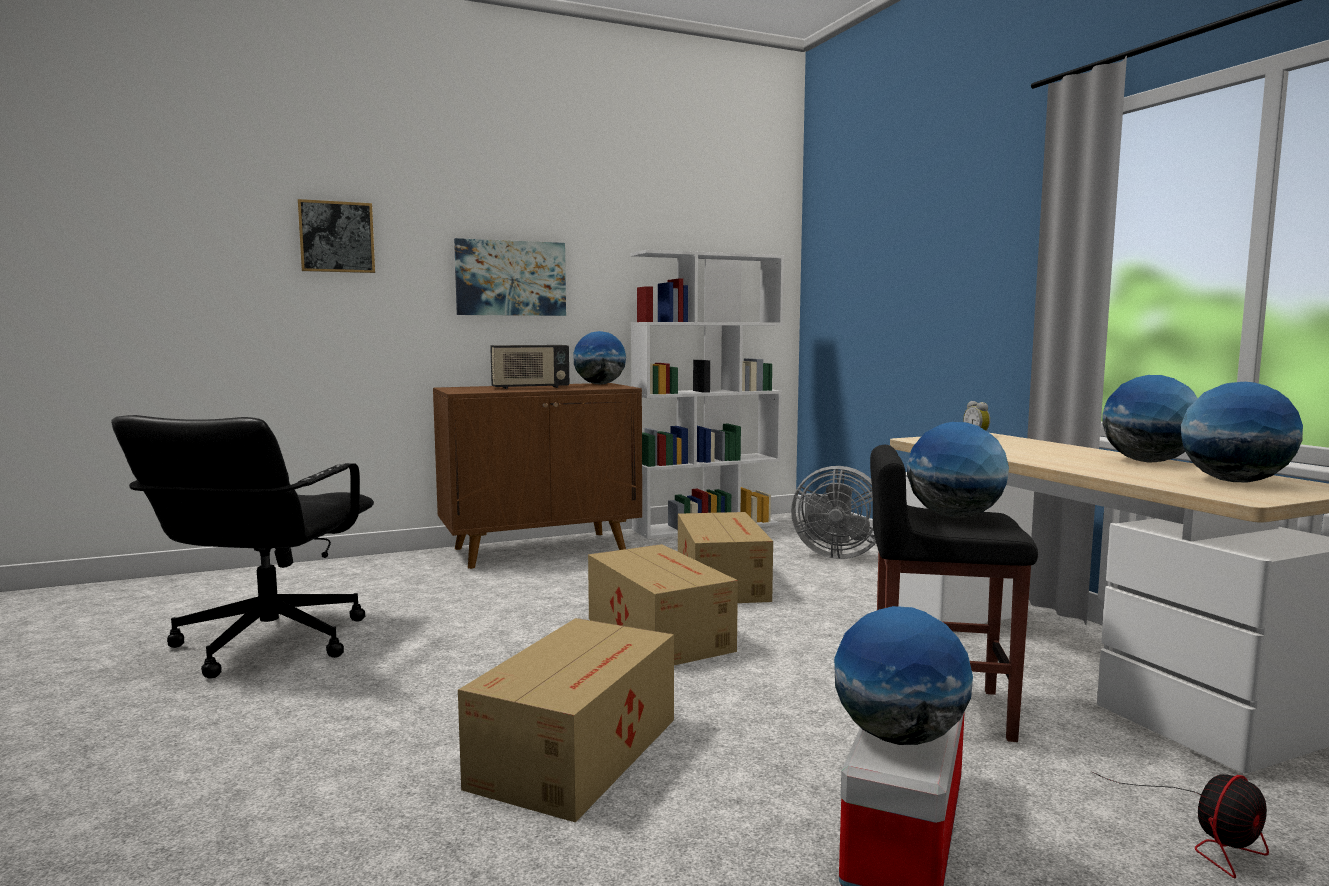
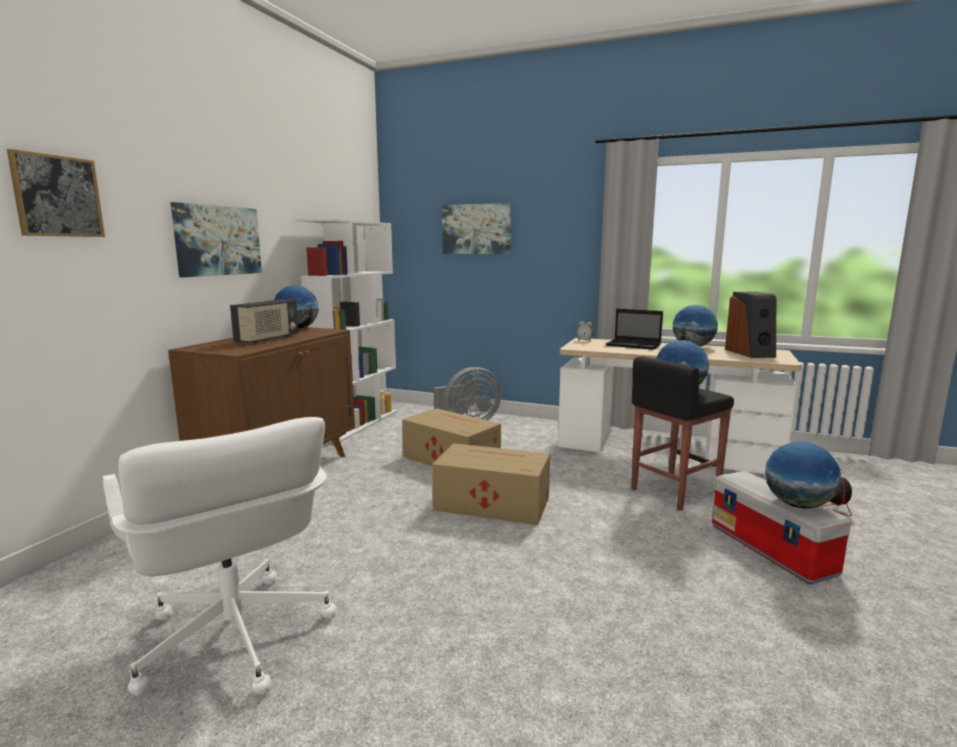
camera: 45 degrees left, 5 degrees up
black office chair [111,415,374,678] -> white office chair [103,417,337,696]
cardboard box [458,618,674,823] -> none
globe [1181,382,1303,482] -> speaker [725,292,776,358]
none -> picture [442,203,511,254]
none -> laptop [606,309,663,350]

